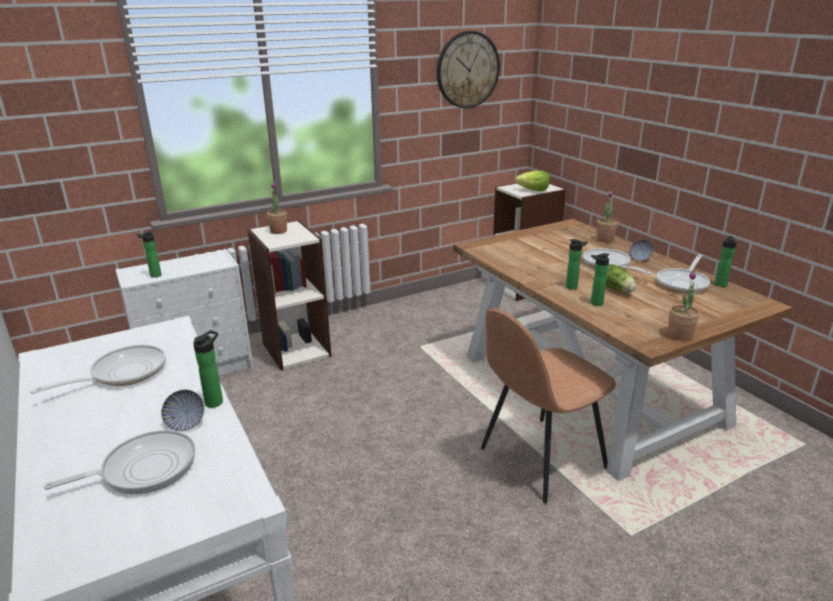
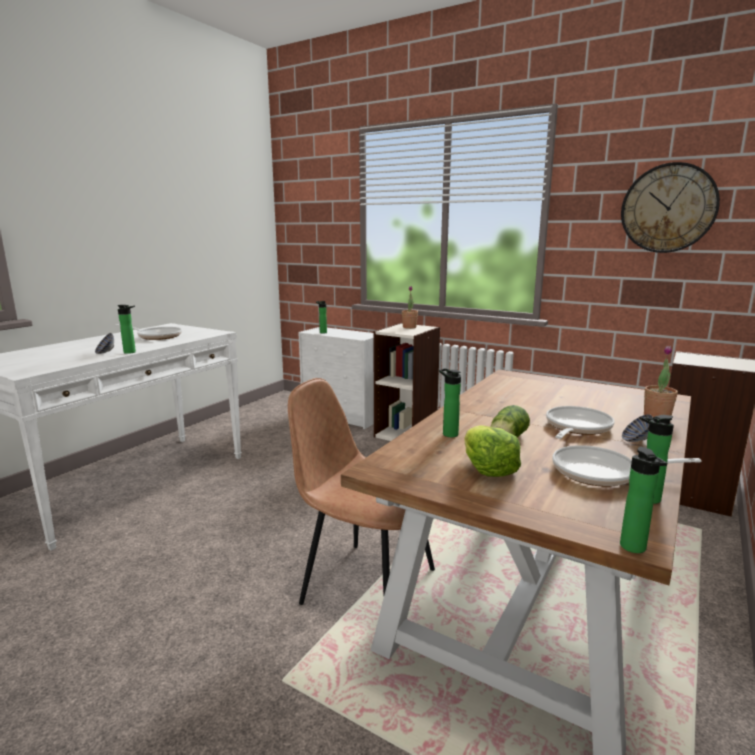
camera: 60 degrees right, 10 degrees down
frying pan [44,430,195,495] -> none
lettuce [515,171,550,191] -> lettuce moved to [465,425,521,477]
bottle [566,239,588,290] -> bottle moved to [620,447,667,553]
potted plant [668,271,700,341] -> none

